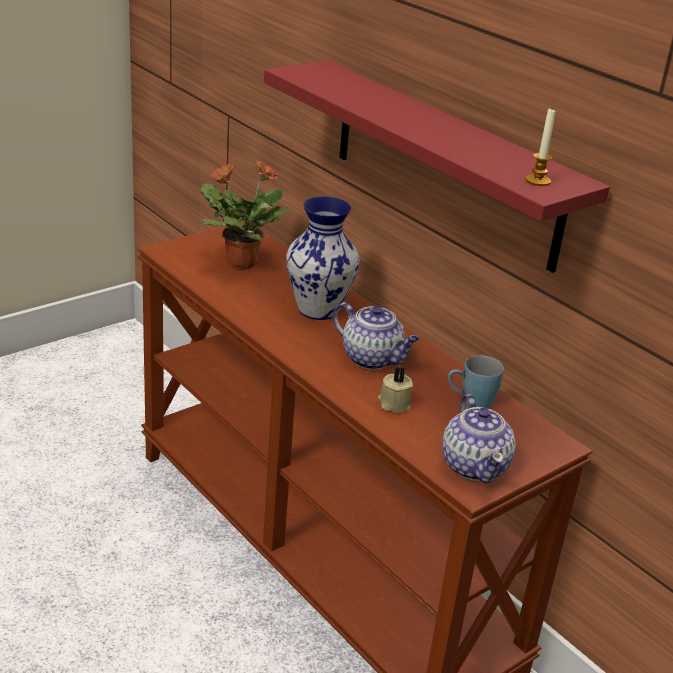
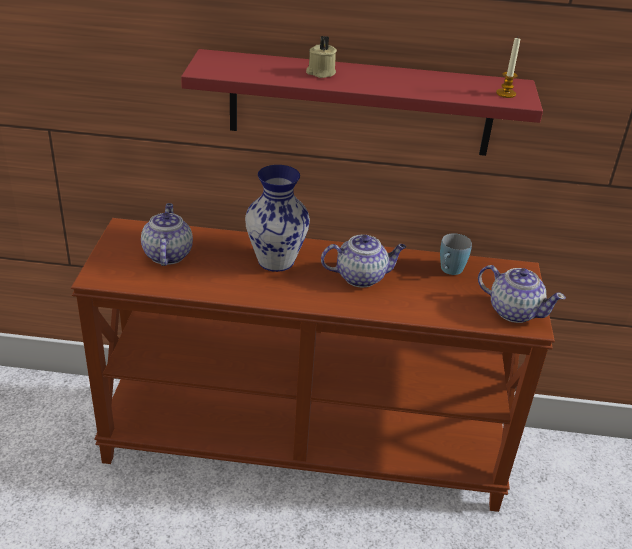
camera: 45 degrees left, 5 degrees up
potted plant [200,161,291,269] -> teapot [141,203,193,266]
beige candle [378,366,413,413] -> beige candle moved to [306,36,337,78]

